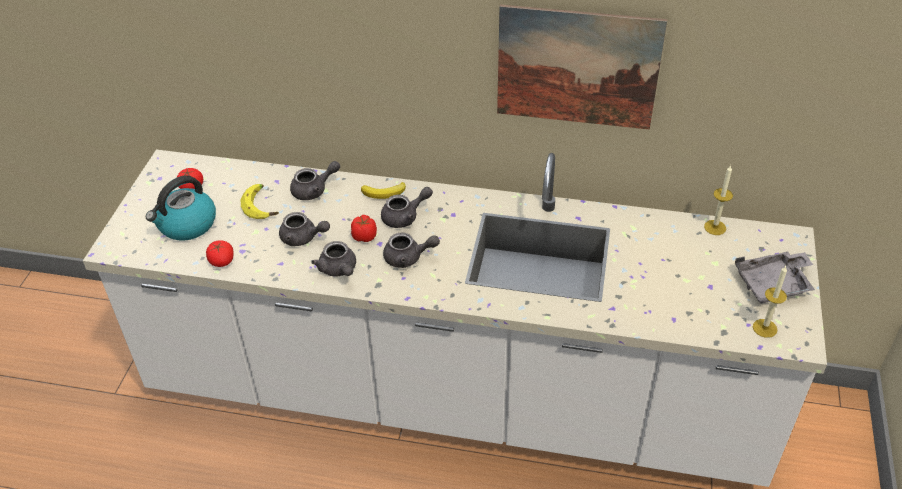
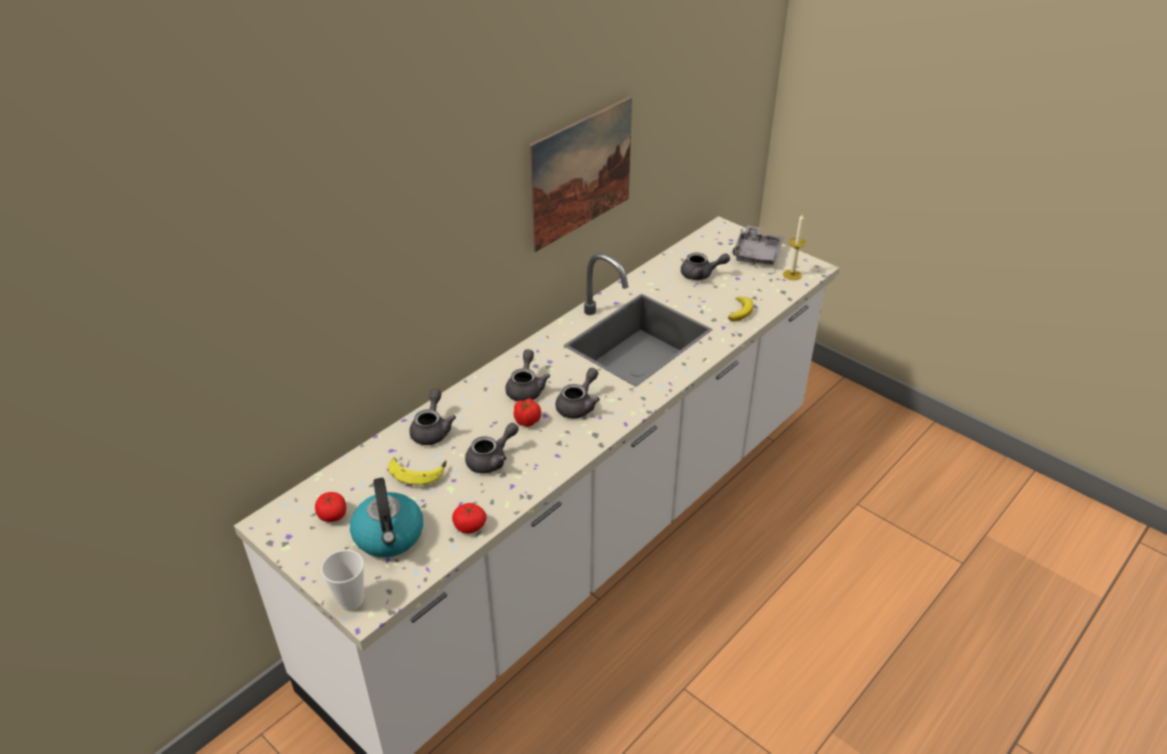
camera: 60 degrees left, 5 degrees down
grey teapot [312,241,356,277] -> grey teapot moved to [681,253,730,280]
banana [361,182,406,199] -> banana moved to [728,297,754,321]
candle [704,165,733,235] -> none
none -> cup [321,550,364,611]

